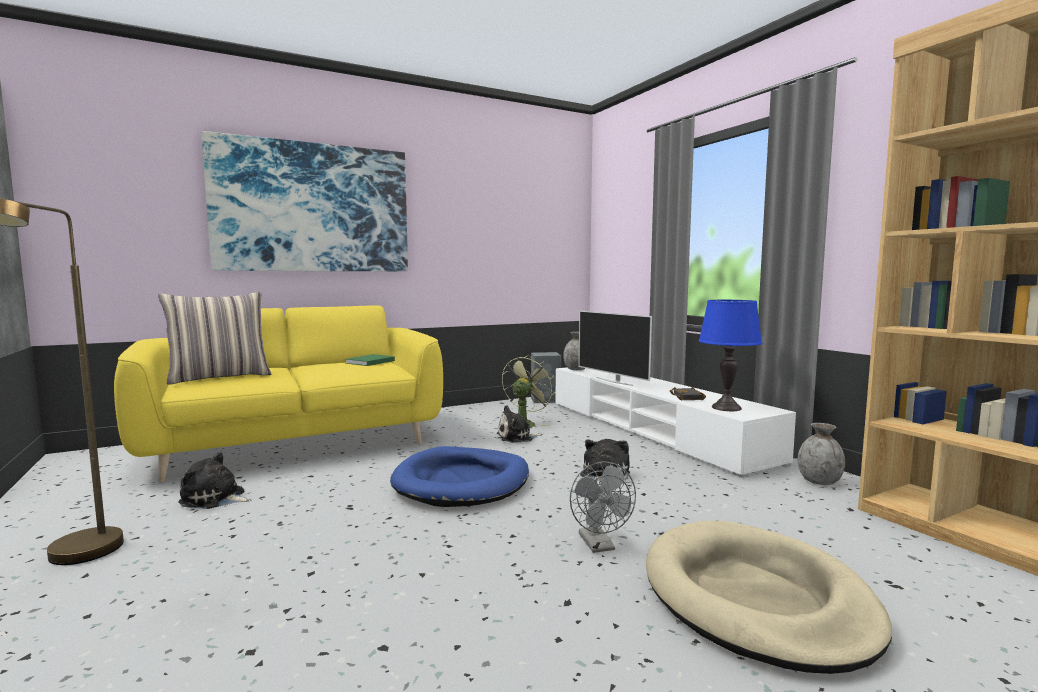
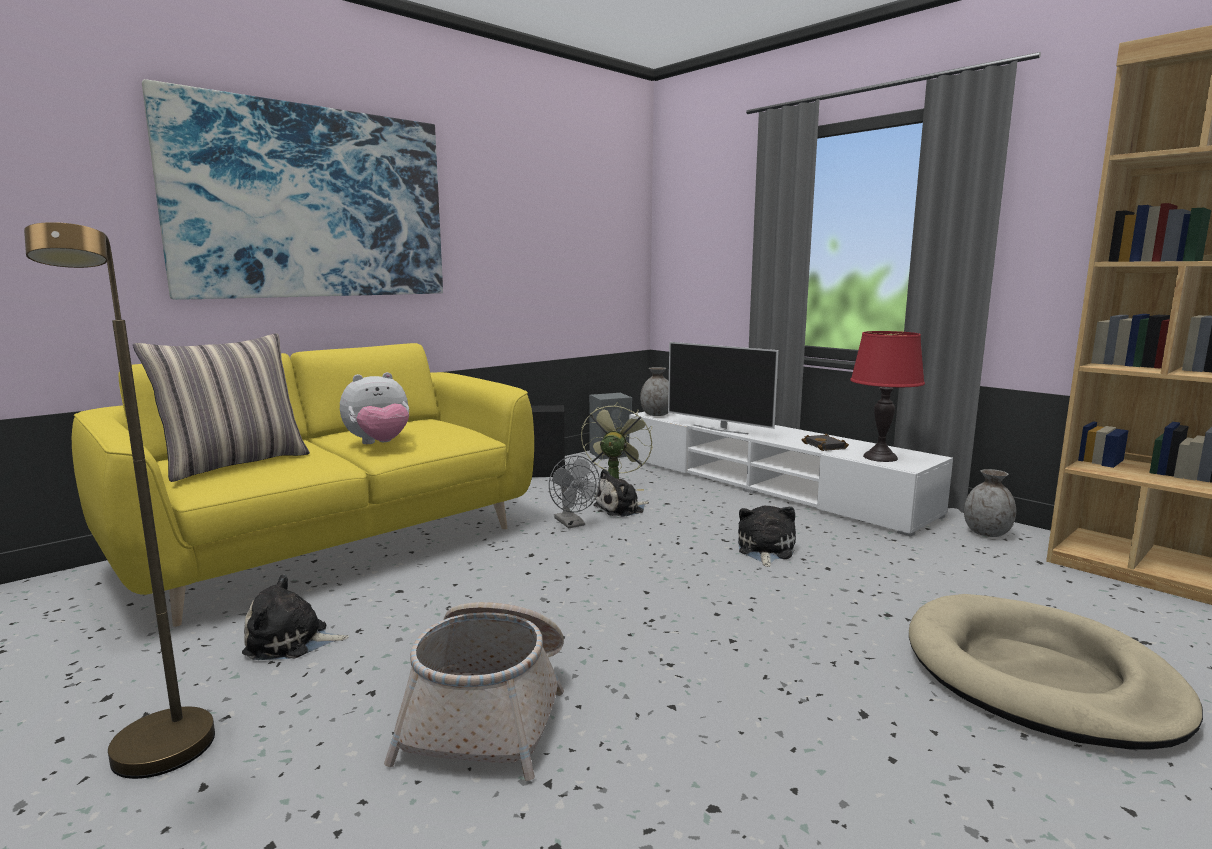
camera: 15 degrees left, 5 degrees up
green book [345,354,395,366] -> none
blue dog bed [390,446,529,507] -> none
grey fan [570,462,636,553] -> grey fan moved to [549,455,600,528]
blue table lamp [699,300,762,411] -> red table lamp [850,331,925,462]
none -> plush toy [340,372,409,444]
none -> basket [384,602,564,781]
none -> black speaker [531,405,565,477]

